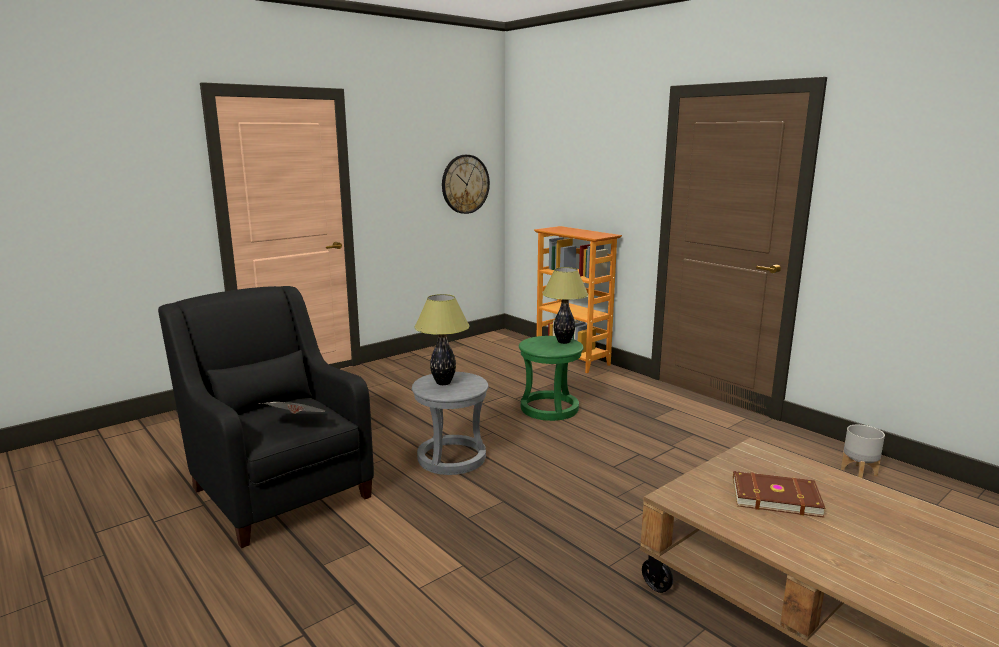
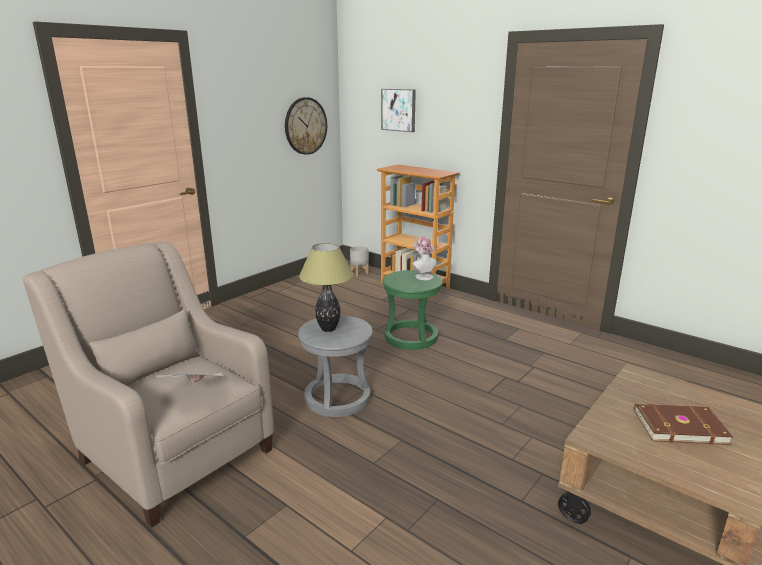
camera: 10 degrees left, 5 degrees up
black armchair [158,286,374,548] -> beige armchair [23,242,274,528]
table lamp [542,267,588,344] -> hat [412,236,437,280]
grey planter [841,425,885,478] -> grey planter moved to [350,246,369,276]
none -> picture [381,89,416,132]

